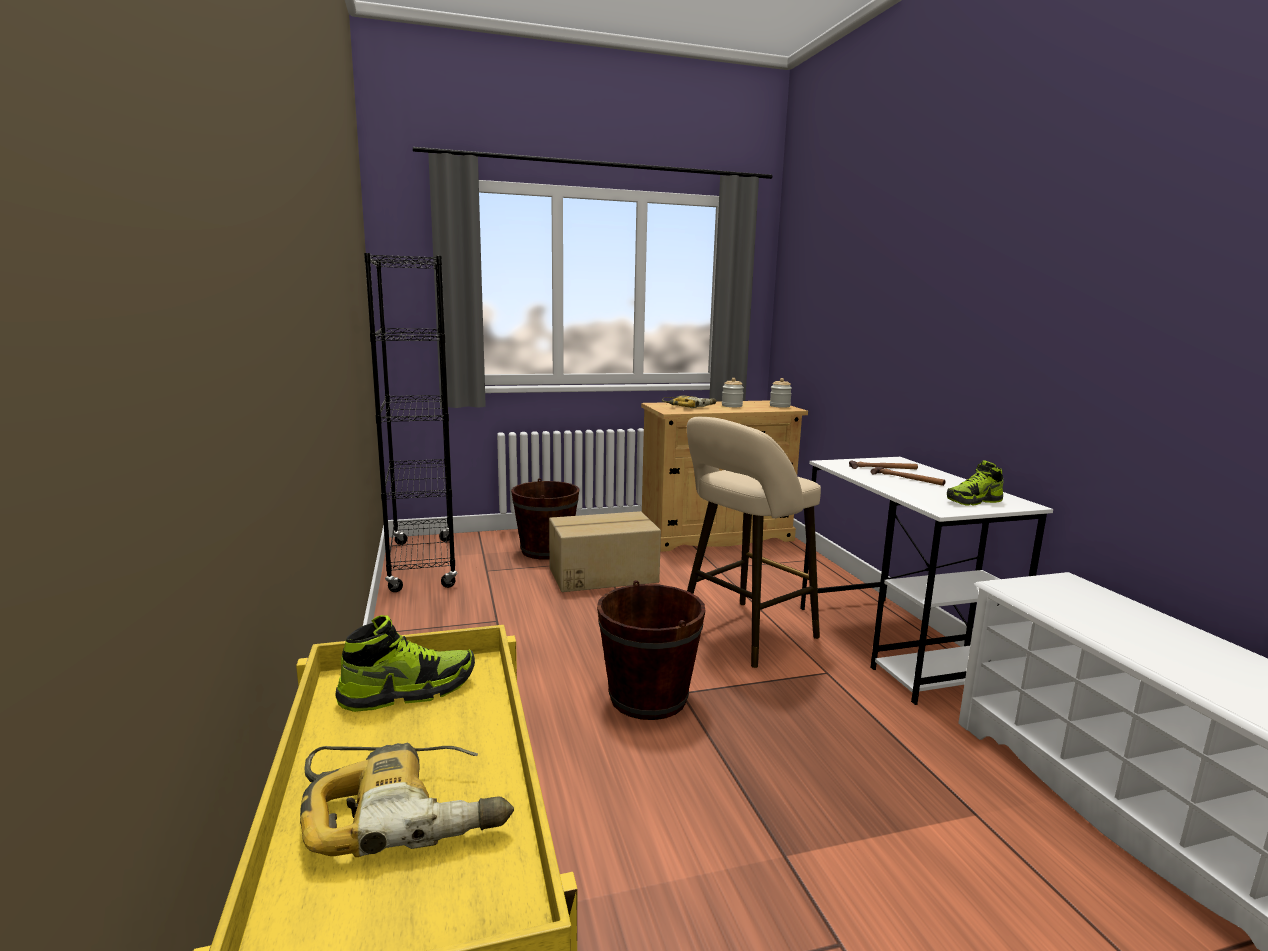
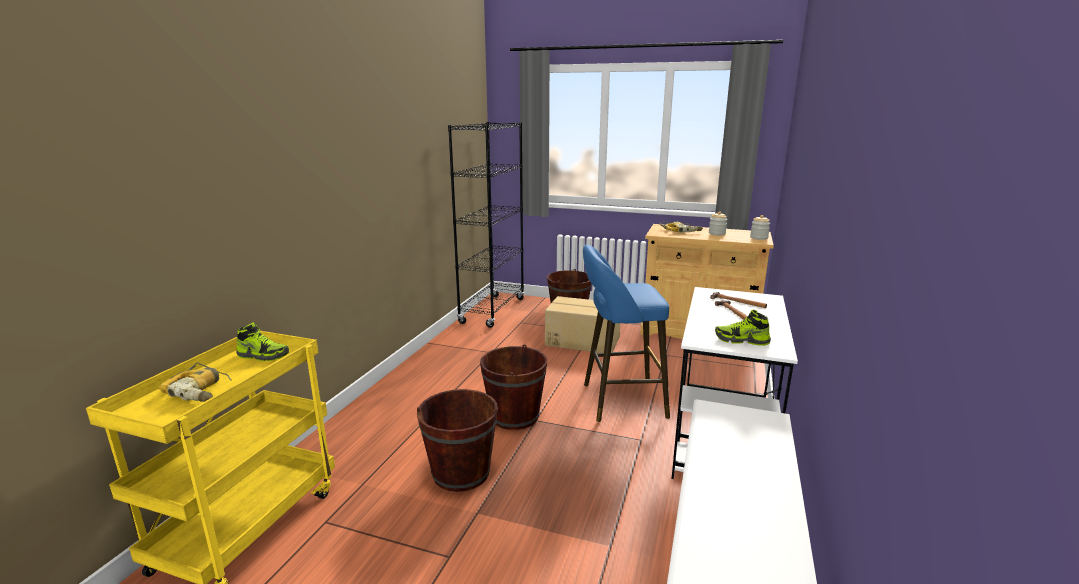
camera: 35 degrees right, 5 degrees up
beige stool [687,417,821,668] -> blue stool [583,245,670,422]
none -> brown bucket [417,389,498,492]

